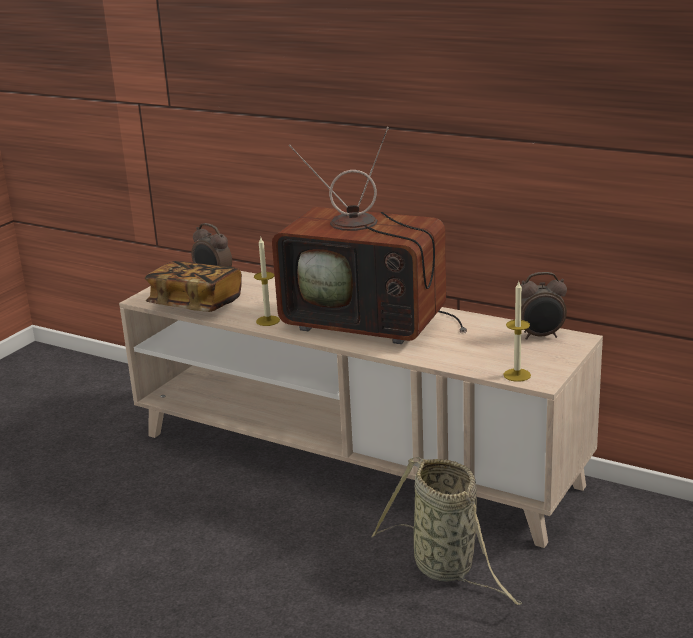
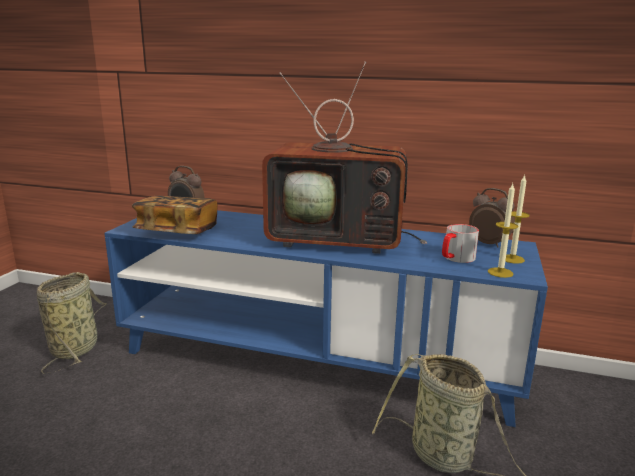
camera: 15 degrees left, 5 degrees down
beige tv stand [119,271,603,548] -> blue tv stand [104,210,548,427]
candle [254,237,280,326] -> candle moved to [505,175,530,264]
alarm clock [521,272,567,340] -> alarm clock turned 120 degrees counterclockwise [469,188,515,248]
none -> basket [37,272,107,374]
none -> mug [442,224,479,263]

